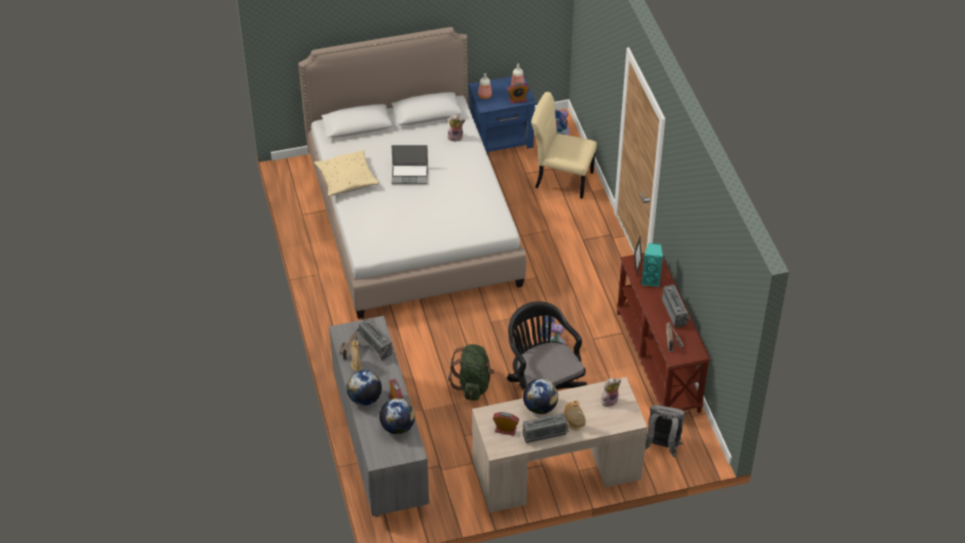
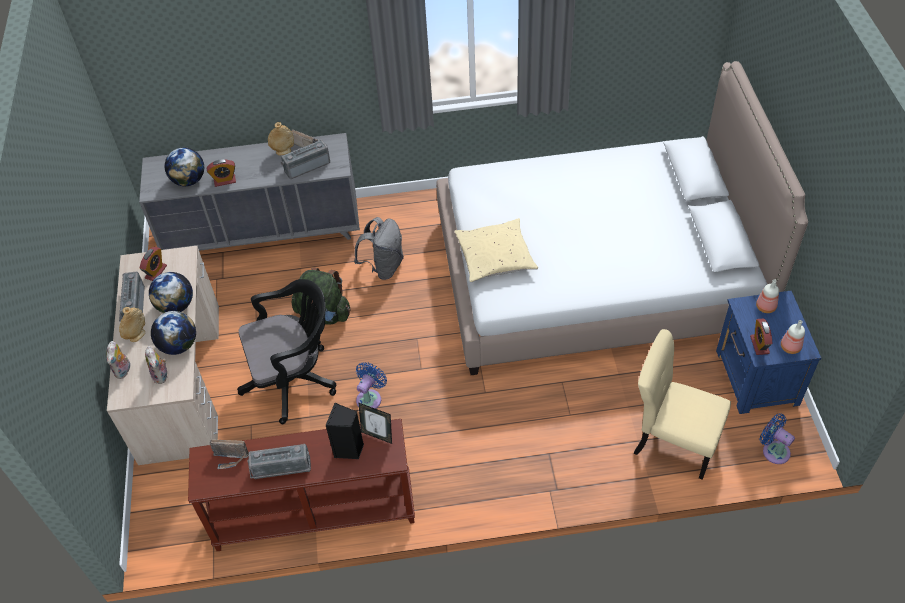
camera: 100 degrees right, 5 degrees up
beige pillow [314,150,379,197] -> beige pillow moved to [454,218,538,282]
globe [346,370,382,406] -> globe moved to [151,311,196,355]
laptop [391,145,428,184] -> none
plush toy [448,115,465,142] -> plush toy moved to [106,341,130,379]
beige chair [531,92,597,199] -> beige chair turned 90 degrees counterclockwise [633,329,731,480]
turquoise speaker [641,243,663,287] -> black speaker [325,403,364,459]
grey backpack [645,405,685,457] -> grey backpack moved to [354,217,404,280]

